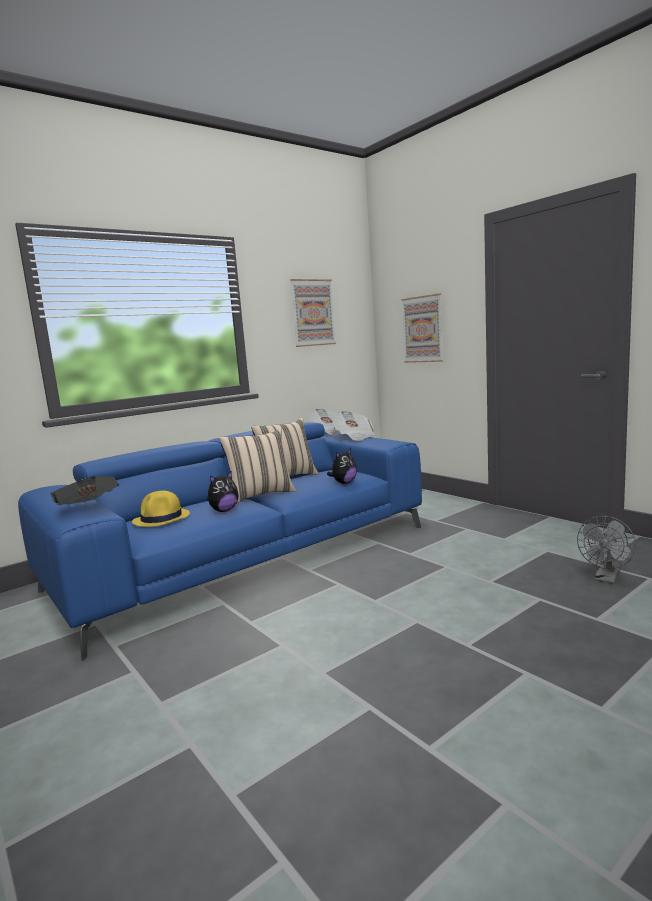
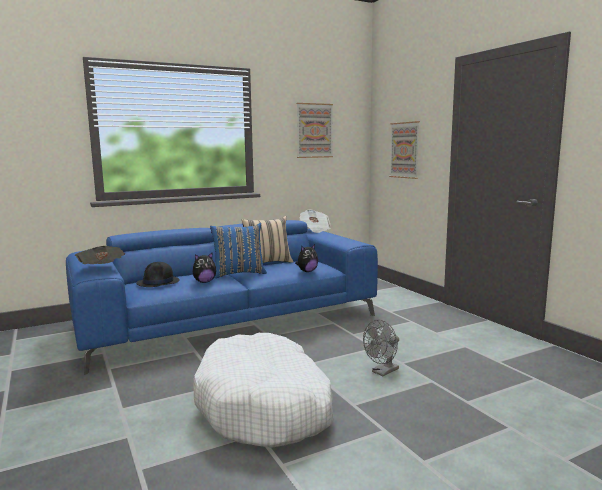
camera: 10 degrees right, 0 degrees up
yellow hat [132,491,190,527] -> black hat [136,262,179,287]
beige pillow [219,428,296,504] -> blue pillow [210,223,267,278]
newspaper [333,411,375,441] -> none
grey fan [577,516,636,584] -> grey fan moved to [363,320,399,376]
none -> white dog bed [193,333,334,448]

